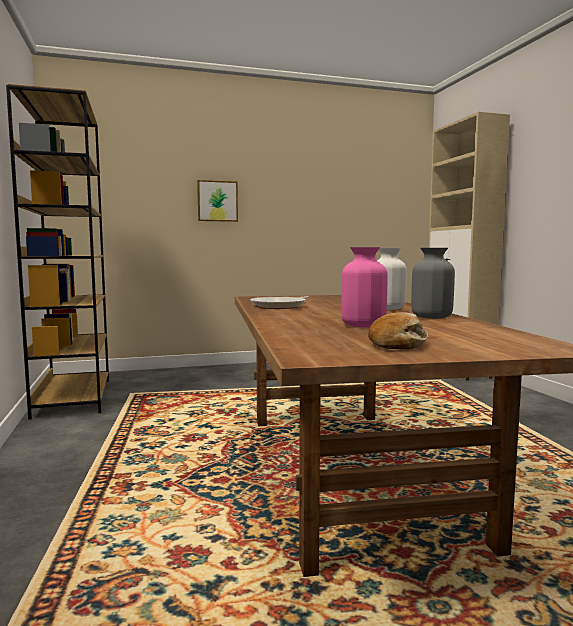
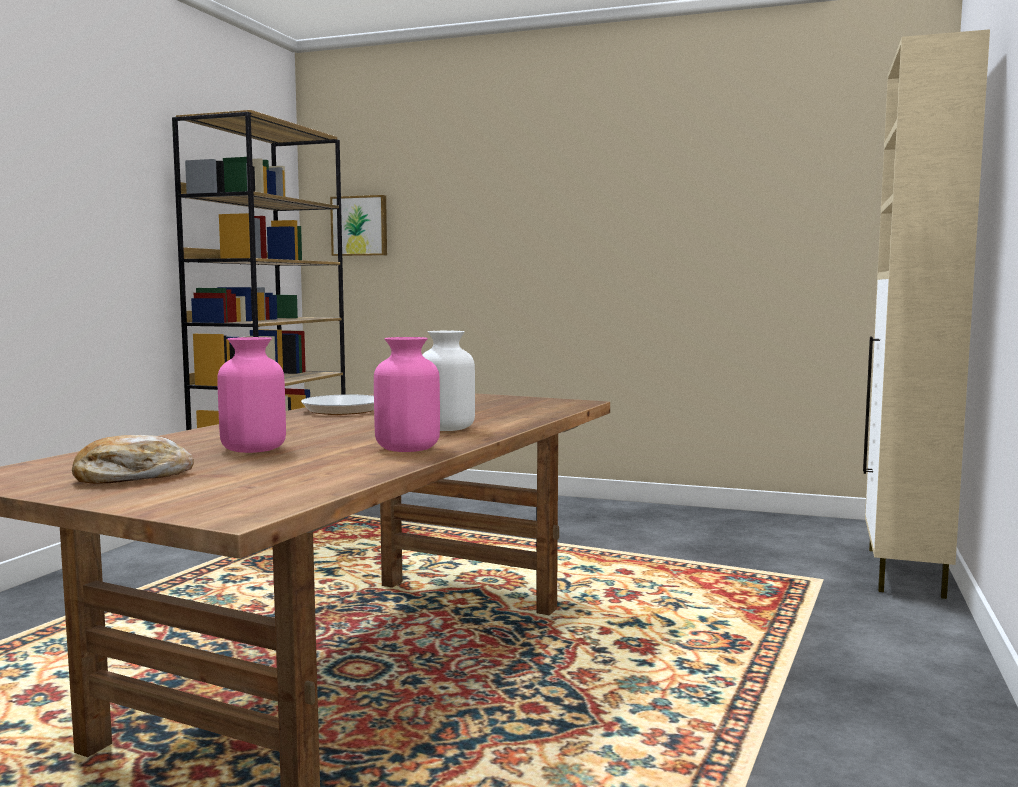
camera: 35 degrees right, 0 degrees up
picture [197,180,238,222] -> picture moved to [330,195,387,256]
grey vase [411,248,455,319] -> pink vase [374,337,440,452]

